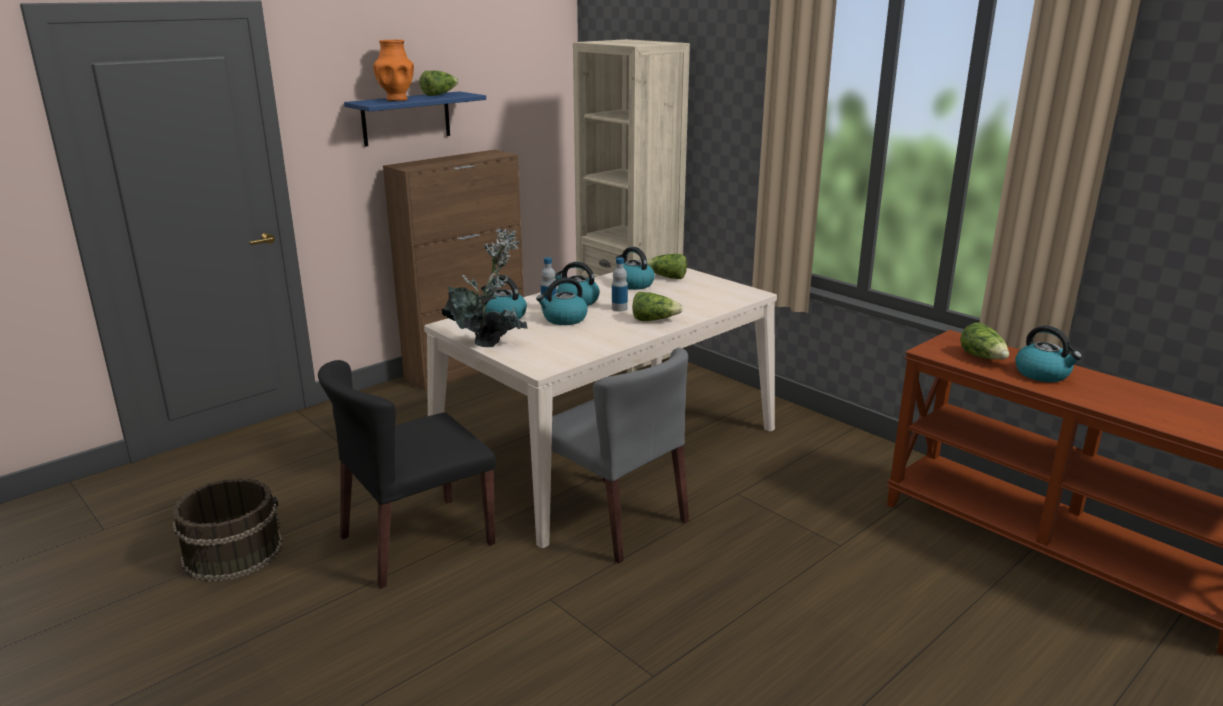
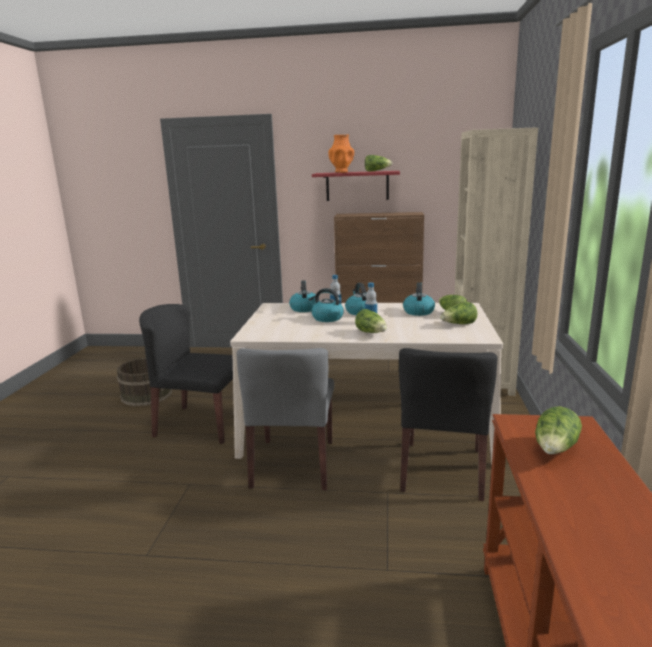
camera: 50 degrees right, 5 degrees down
blue shelf [344,91,486,147] -> red shelf [312,171,400,201]
potted plant [441,228,528,347] -> none
kettle [1015,326,1082,382] -> none
none -> black chair [399,348,498,501]
none -> lettuce [440,302,477,324]

